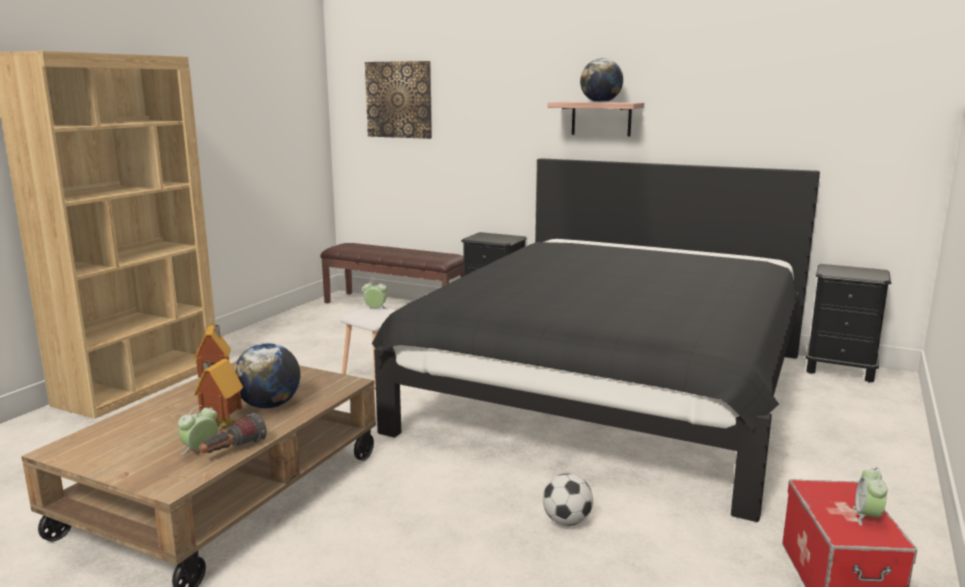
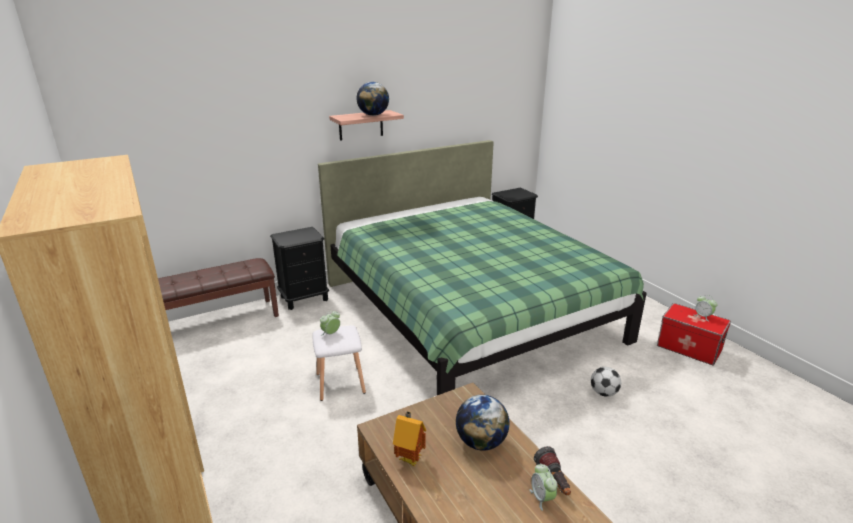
camera: 55 degrees left, 10 degrees up
toy house [194,359,243,432] -> none
picture [365,61,432,139] -> none
black bed [372,158,820,522] -> green bed [318,140,647,396]

